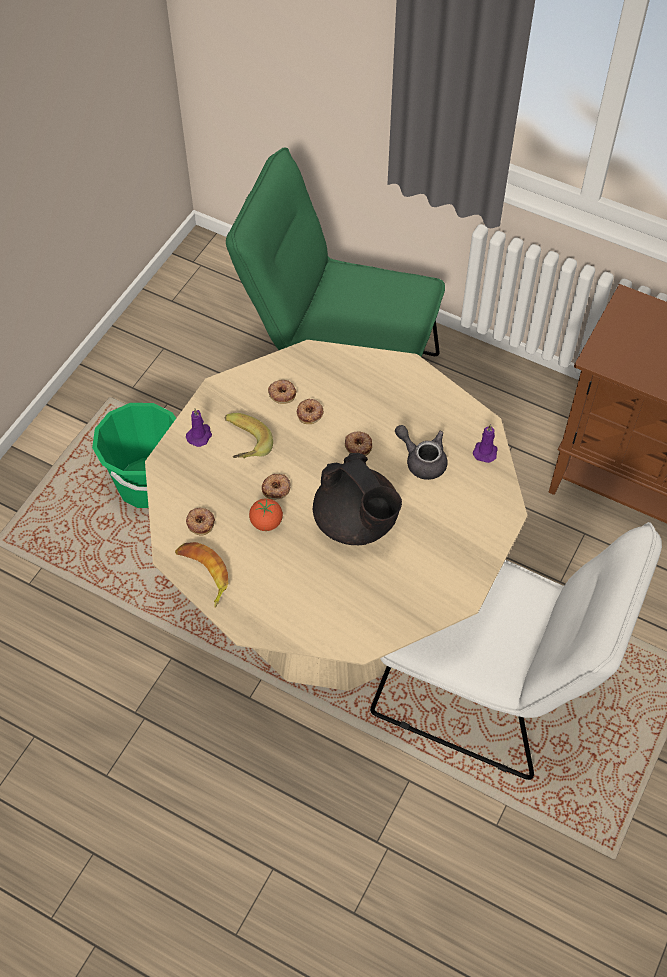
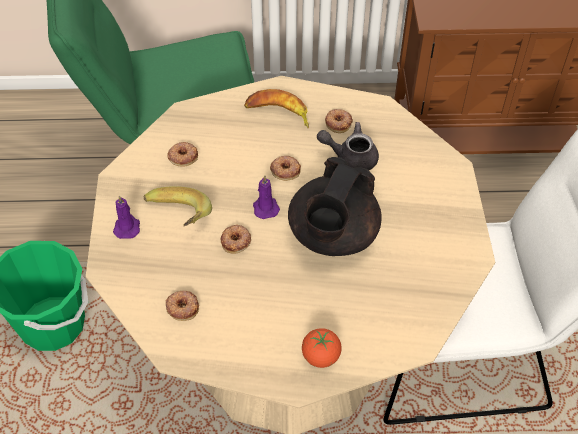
camera: 30 degrees left, 5 degrees down
banana [175,542,228,608] -> banana moved to [244,89,309,129]
tomato [249,498,283,531] -> tomato moved to [302,328,342,368]
donut [297,399,324,424] -> donut moved to [325,109,353,133]
black teapot [313,453,402,545] -> black teapot turned 90 degrees clockwise [288,157,382,256]
purple candle [473,424,498,463] -> purple candle moved to [253,175,280,219]

